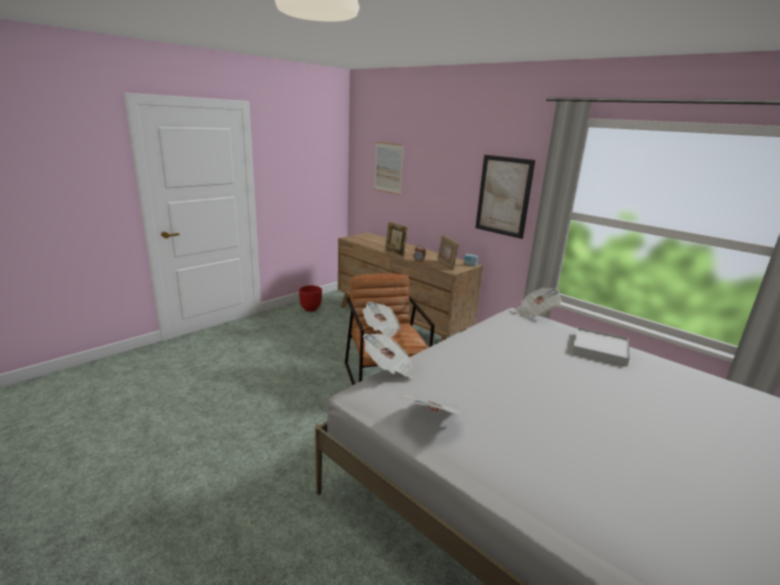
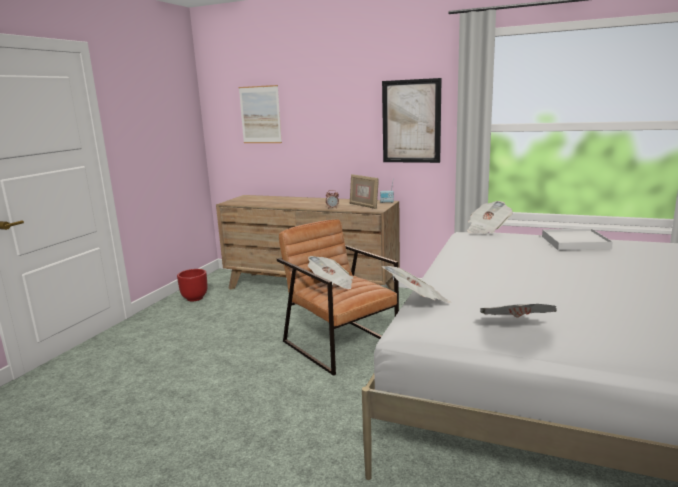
camera: 20 degrees left, 5 degrees down
picture frame [385,222,408,257] -> none

